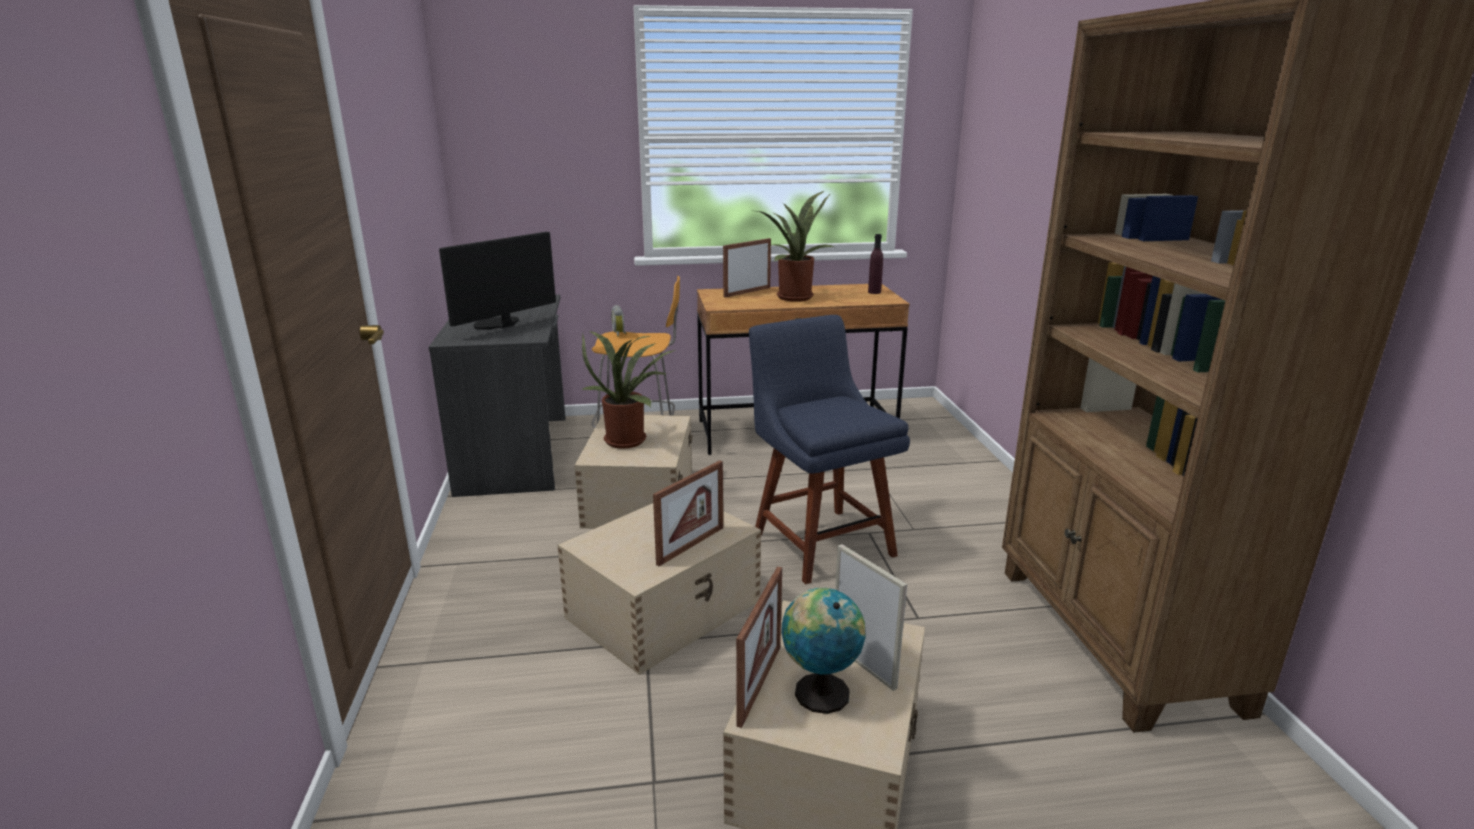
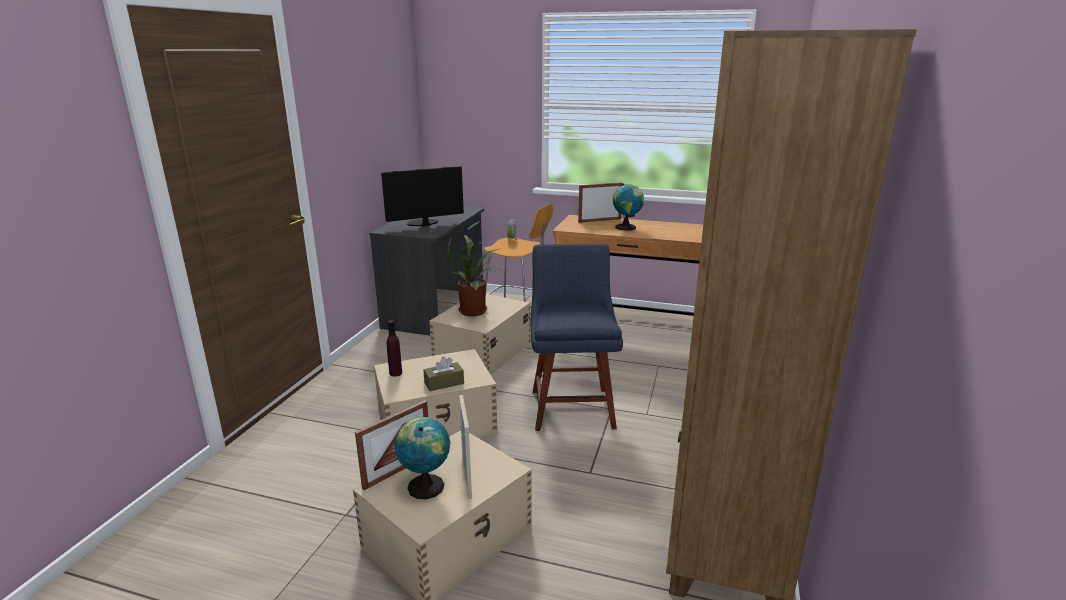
camera: 25 degrees right, 0 degrees up
picture frame [653,460,723,566] -> brown tissue box [423,357,464,391]
potted plant [757,191,838,302] -> globe [613,184,644,231]
purple bottle [868,234,883,294] -> purple bottle moved to [386,320,402,376]

